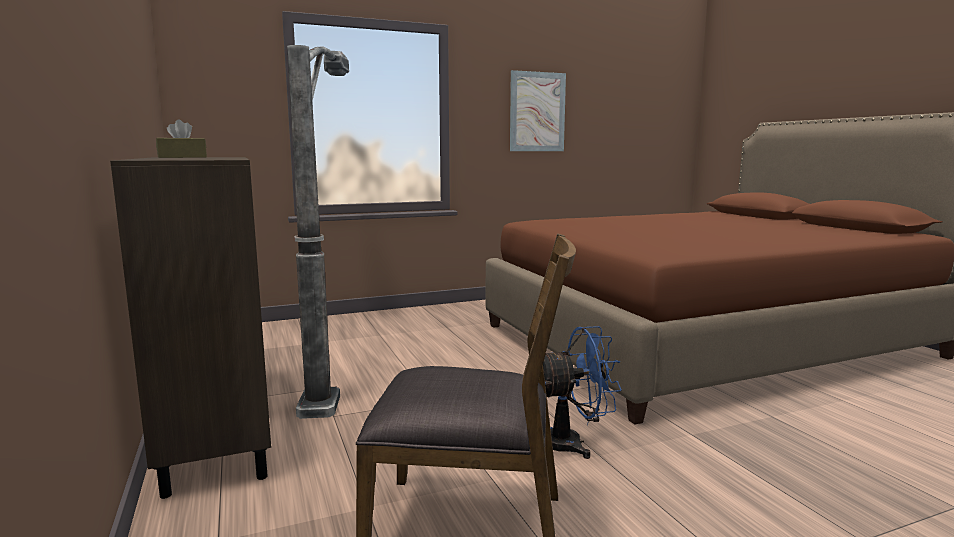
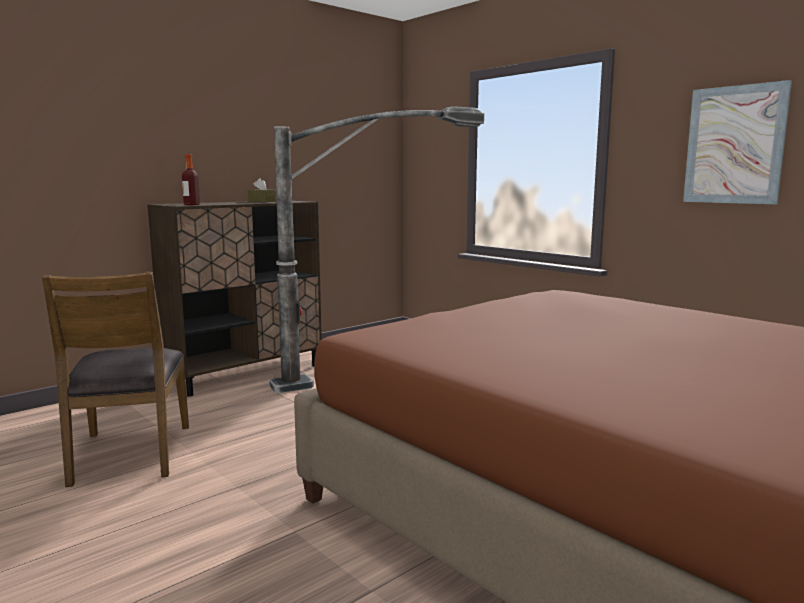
camera: 70 degrees right, 0 degrees up
blue fan [543,326,622,459] -> none
none -> bottle [182,154,200,205]

